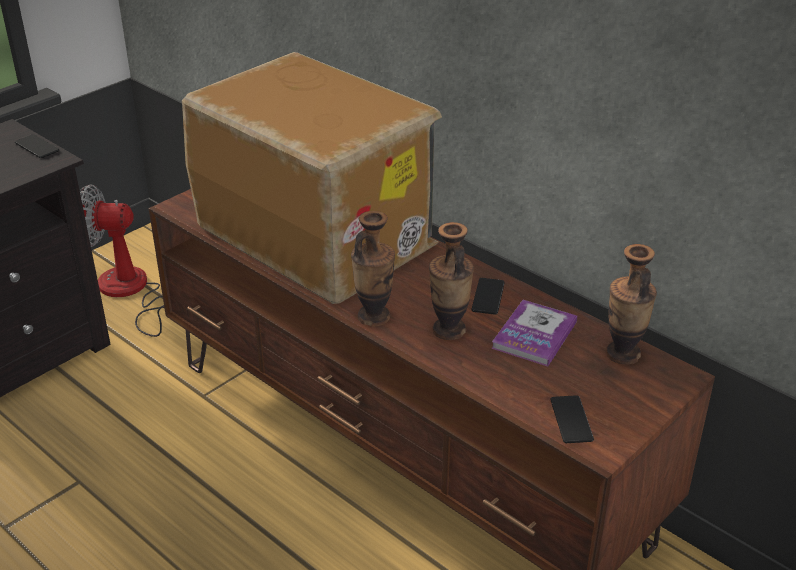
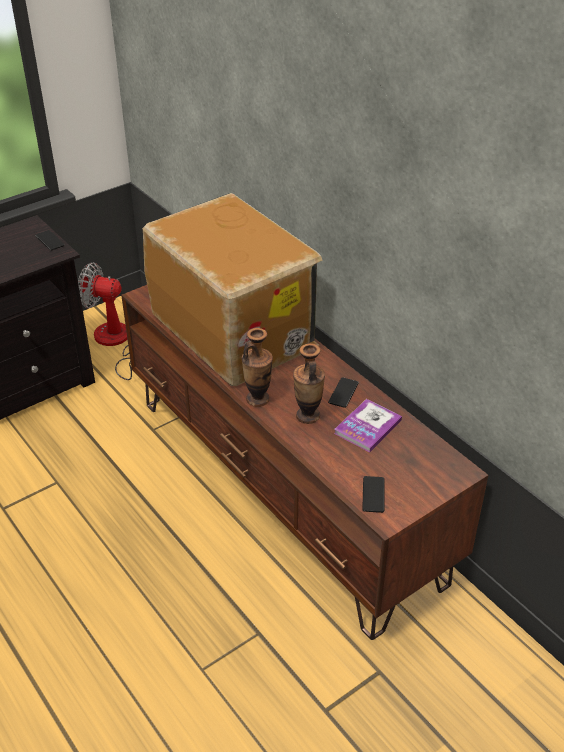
camera: 10 degrees right, 5 degrees up
vase [606,244,657,365] -> none

